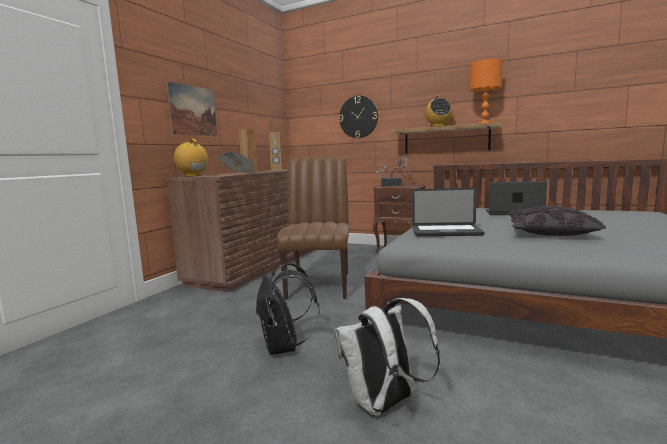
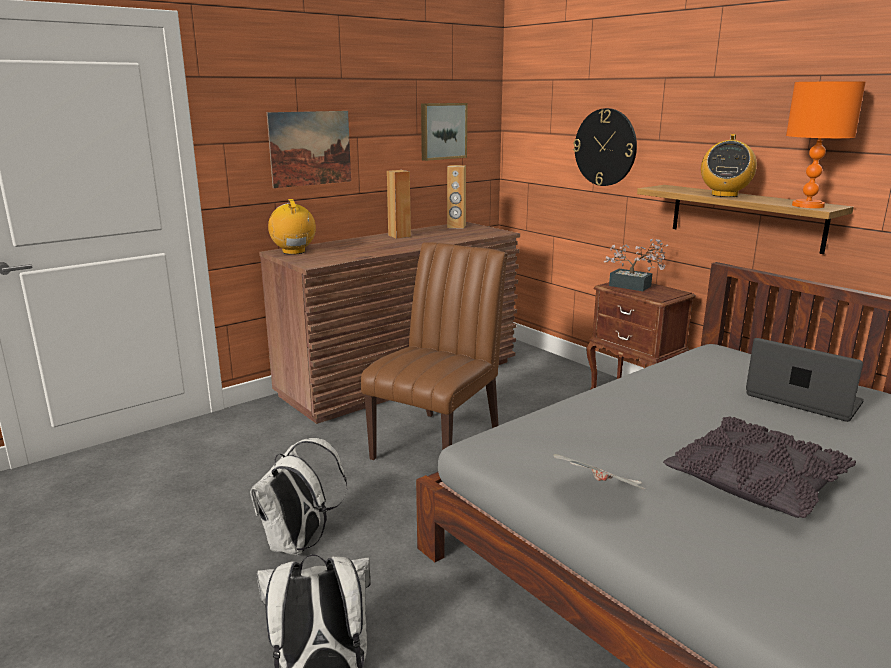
camera: 25 degrees right, 10 degrees up
newspaper [218,152,254,173] -> newspaper moved to [554,454,646,490]
black backpack [255,262,320,355] -> white backpack [250,438,347,555]
laptop [412,188,484,236] -> none
none -> picture [421,103,468,161]

